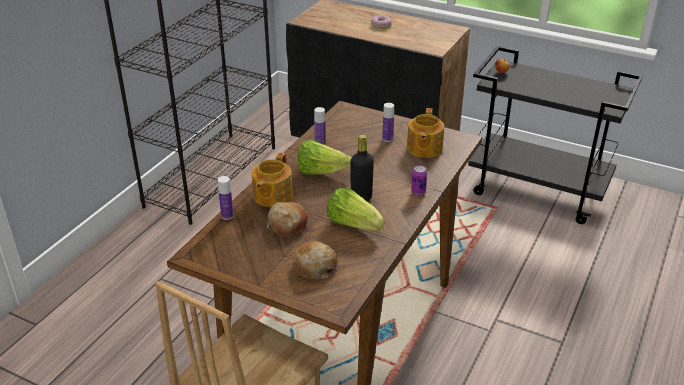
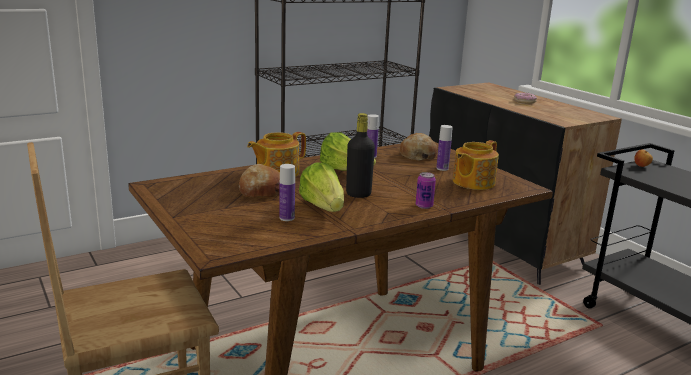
camera: 30 degrees right, 15 degrees down
bottle [218,176,234,220] -> bottle moved to [279,164,295,221]
bread [292,241,337,279] -> bread moved to [400,133,437,161]

